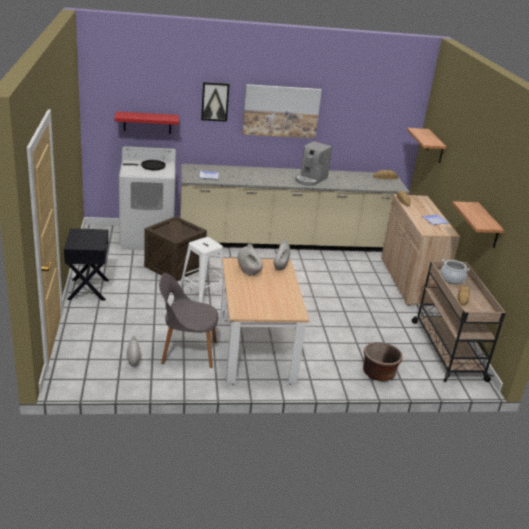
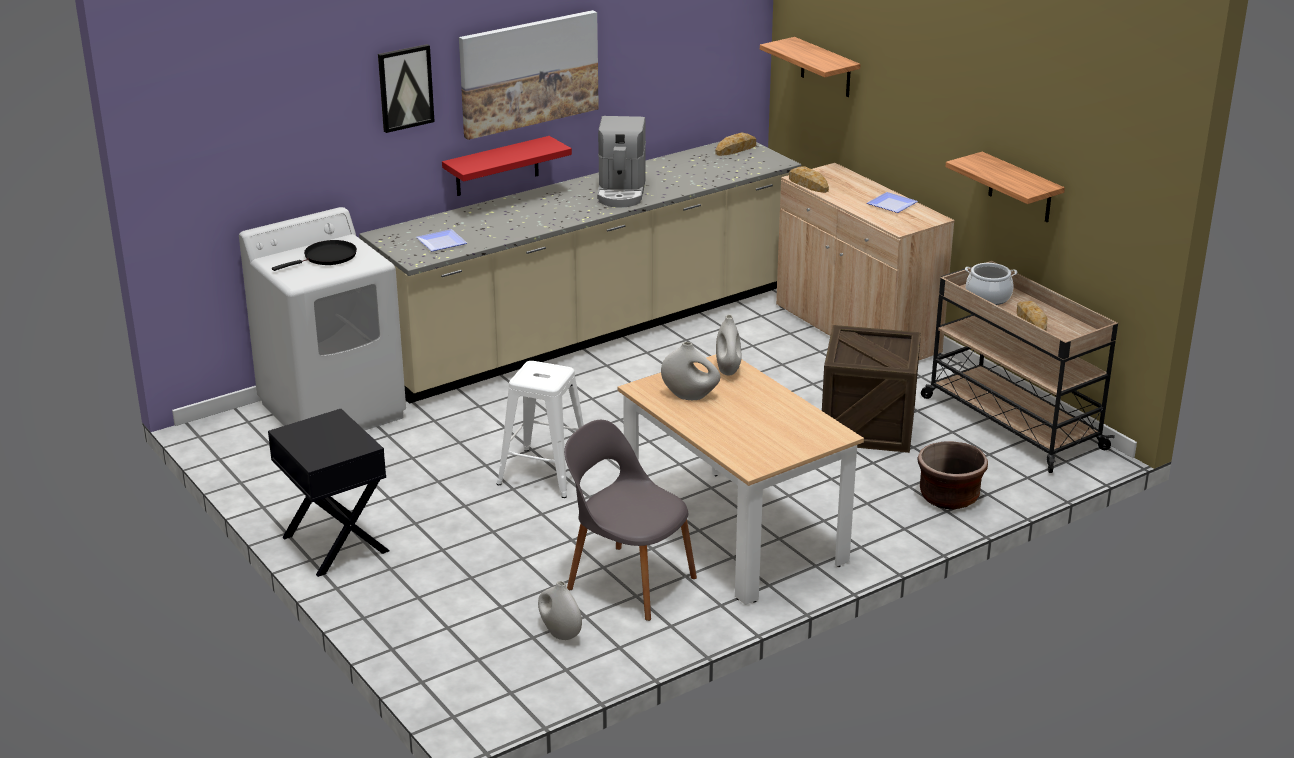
camera: 25 degrees left, 0 degrees up
red shelf [114,111,179,134] -> red shelf moved to [442,136,572,196]
crate [144,216,207,281] -> crate moved to [822,325,921,453]
grey chair [159,273,218,368] -> grey chair turned 60 degrees clockwise [564,420,697,621]

